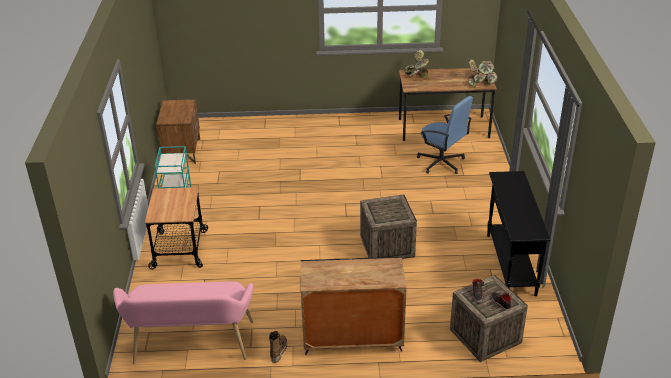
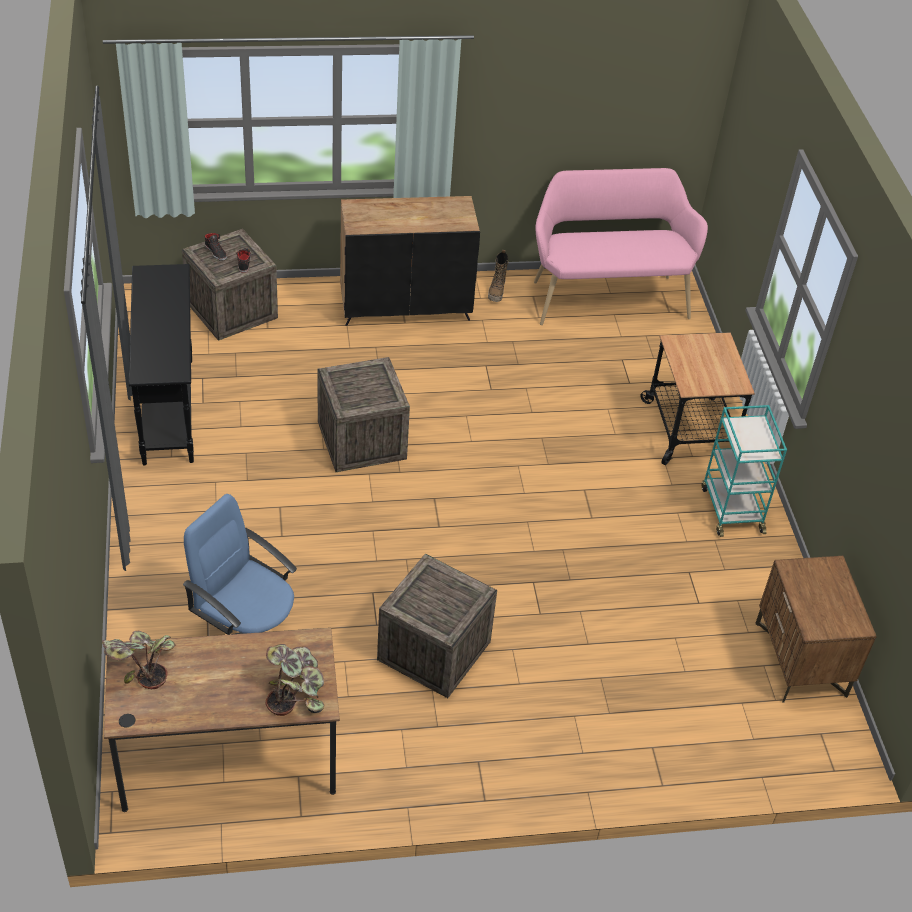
camera: 170 degrees right, 10 degrees up
none -> crate [377,554,497,698]

